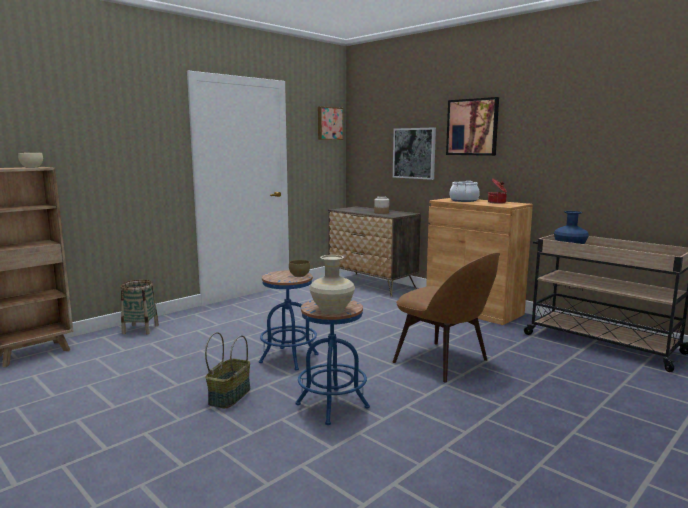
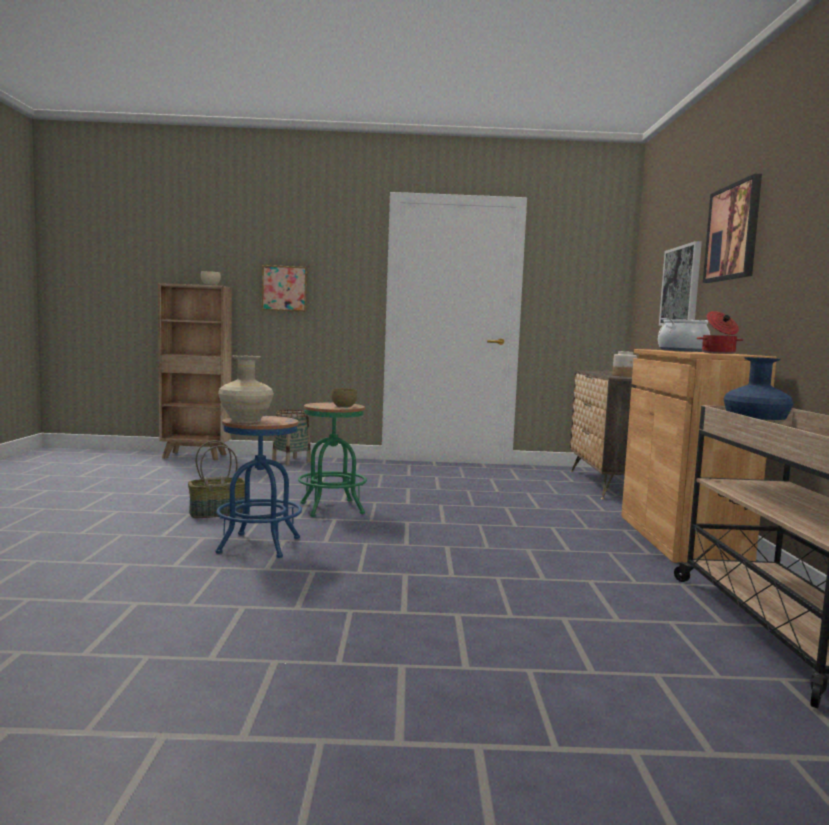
camera: 45 degrees right, 5 degrees down
blue stool [259,270,319,371] -> green stool [298,403,367,517]
picture [318,106,343,140] -> picture moved to [262,265,307,312]
brown chair [393,252,500,383] -> none

